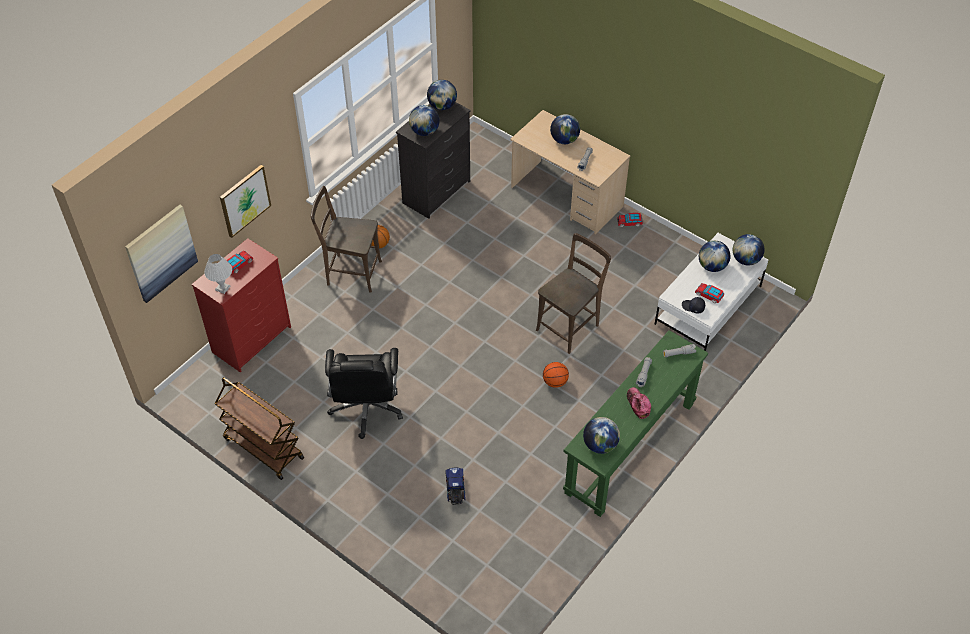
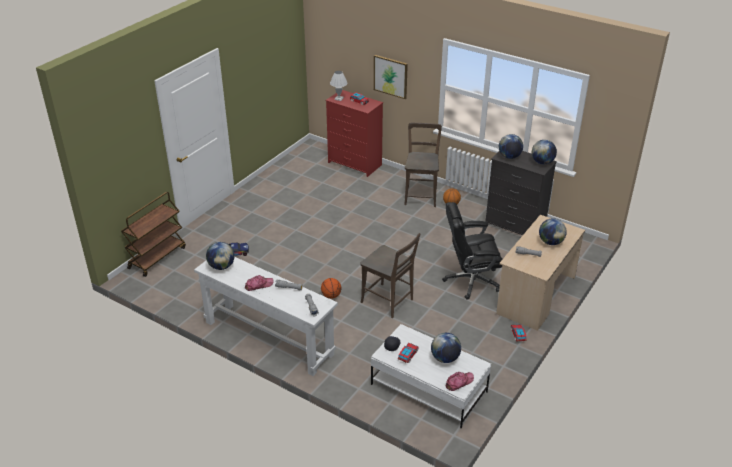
camera: 85 degrees right, 15 degrees down
picture [125,205,198,303] -> none
brown cart [214,377,304,480] -> brown cart moved to [121,192,186,277]
black office chair [325,348,403,439] -> black office chair moved to [442,202,502,300]
green console table [563,330,708,517] -> white console table [194,257,338,376]
globe [733,234,765,265] -> cap [445,372,474,391]

